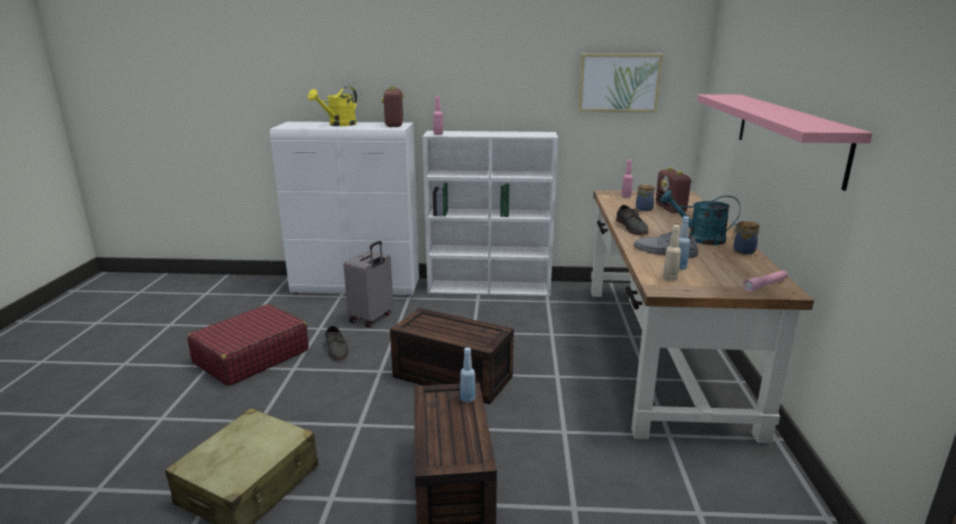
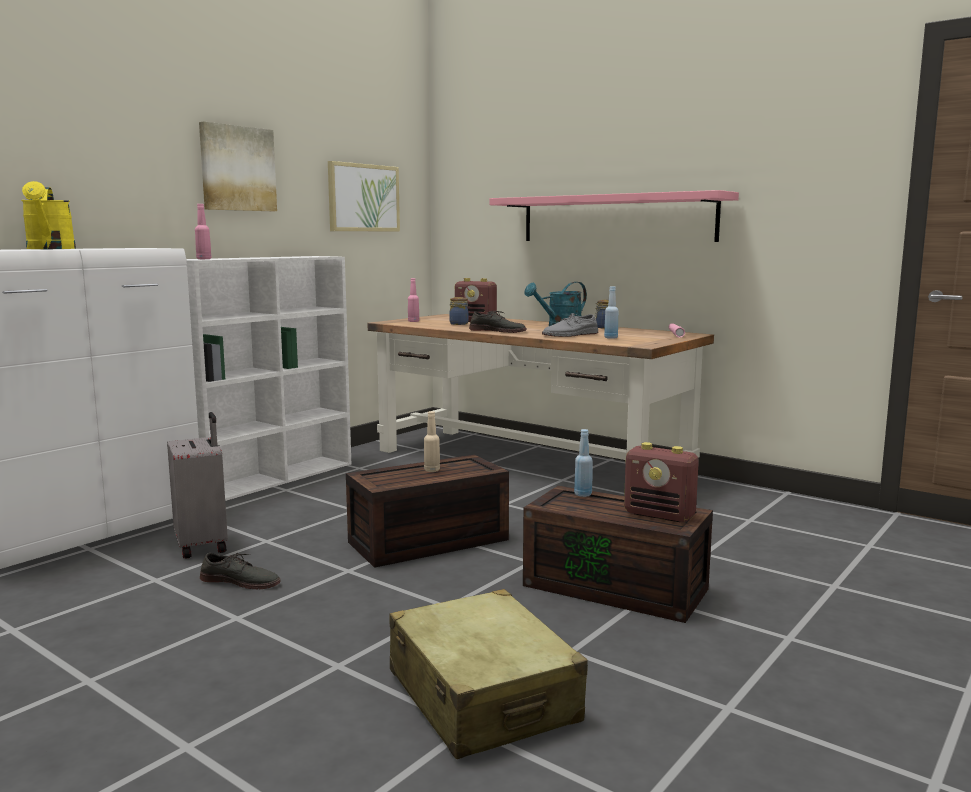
camera: 55 degrees left, 10 degrees down
red suitcase [187,304,309,386] -> none
radio [382,86,404,127] -> radio moved to [624,442,699,522]
beige bottle [663,225,681,281] -> beige bottle moved to [424,411,440,472]
none -> picture [199,121,277,211]

